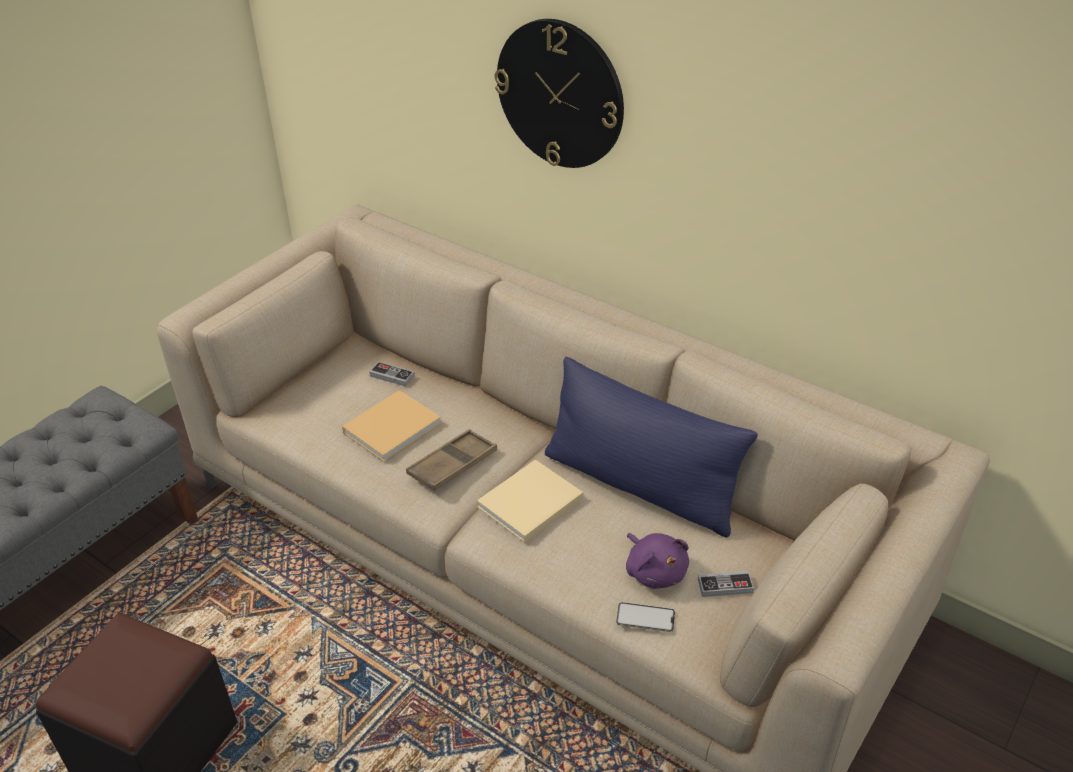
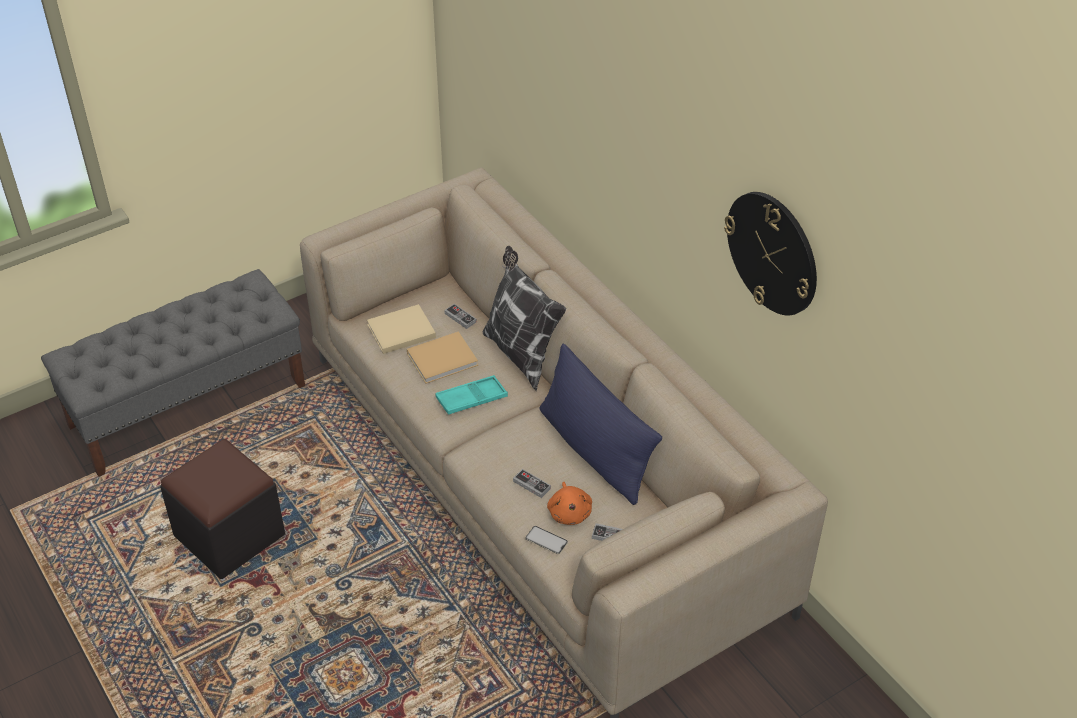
camera: 20 degrees right, 5 degrees up
brown tray [406,429,497,491] -> turquoise tray [435,375,508,415]
beige book [477,460,583,543] -> beige book moved to [367,304,436,354]
wall clock [495,19,624,168] -> wall clock moved to [724,192,817,315]
purple plush toy [626,533,689,589] -> orange plush toy [547,482,592,525]
none -> pillow [483,246,566,391]
none -> game controller [513,469,551,498]

